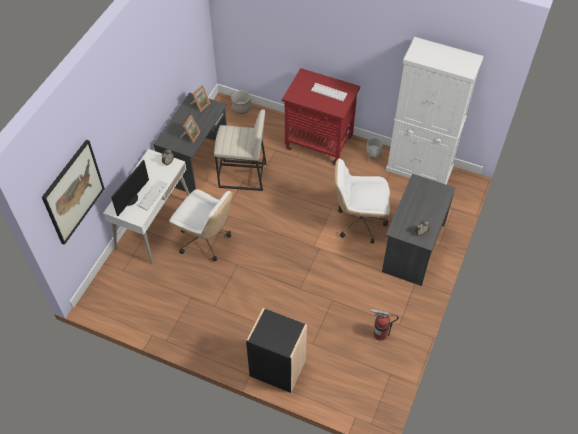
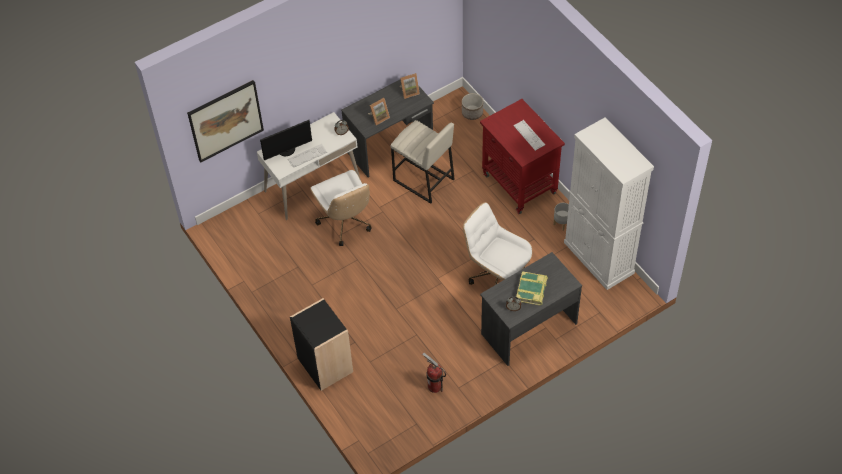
camera: 35 degrees right, 0 degrees up
none -> book [516,271,548,306]

